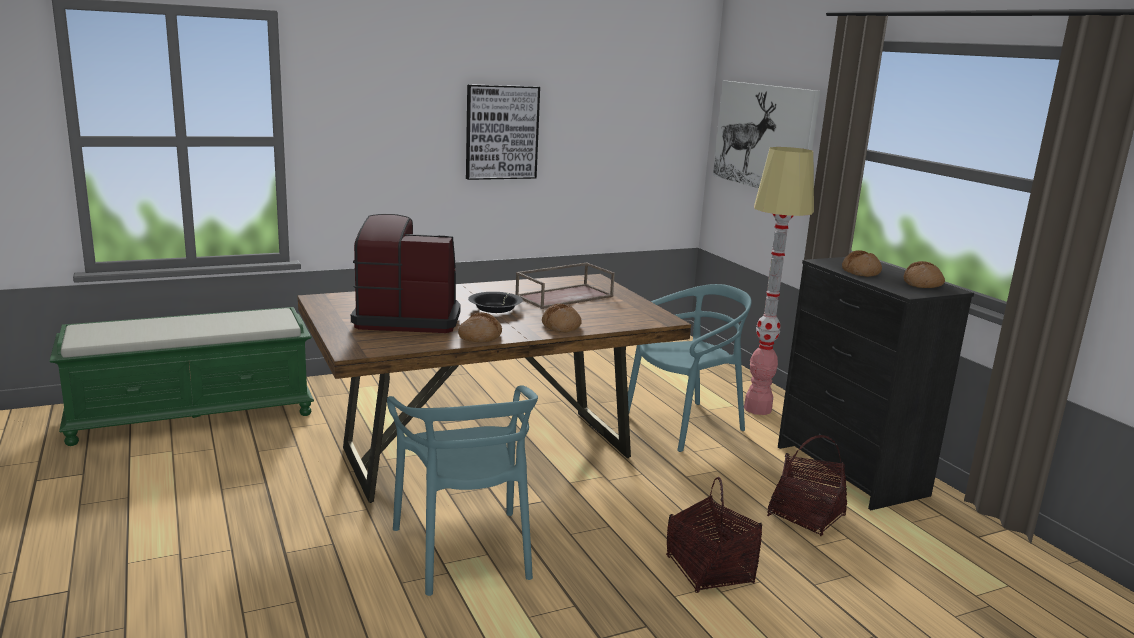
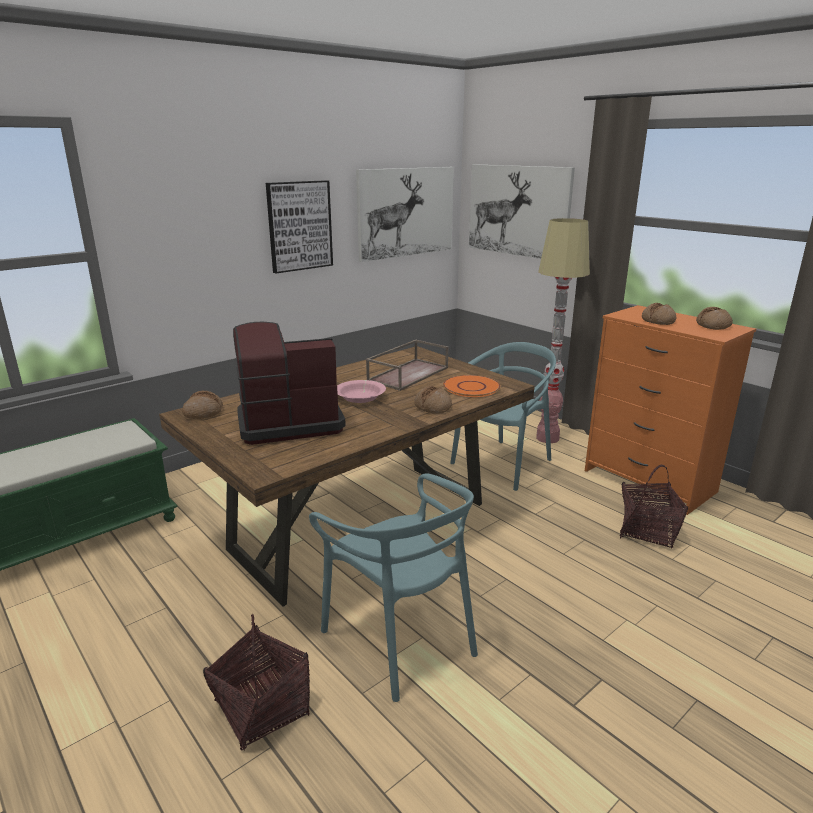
camera: 15 degrees left, 5 degrees up
bread [458,312,502,342] -> bread moved to [182,391,223,419]
black bowl [468,292,523,313] -> pink bowl [337,380,386,403]
basket [666,477,762,593] -> basket moved to [203,613,310,751]
black dresser [778,257,974,510] -> orange dresser [585,305,756,515]
none -> picture [356,167,454,262]
none -> orange plate [443,375,501,397]

